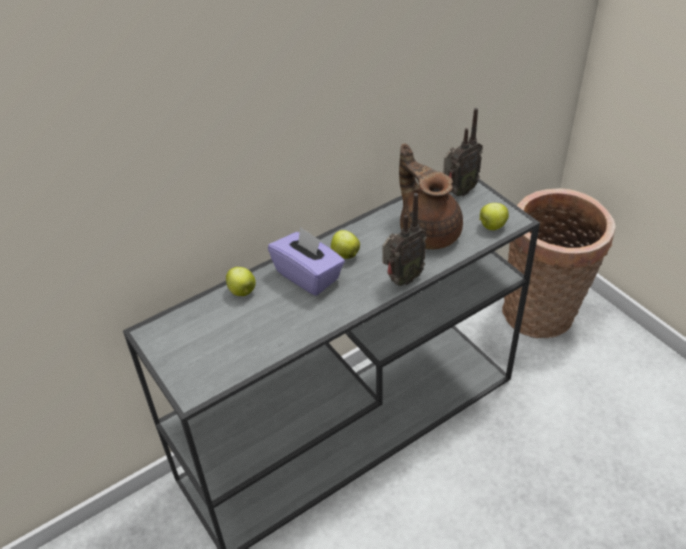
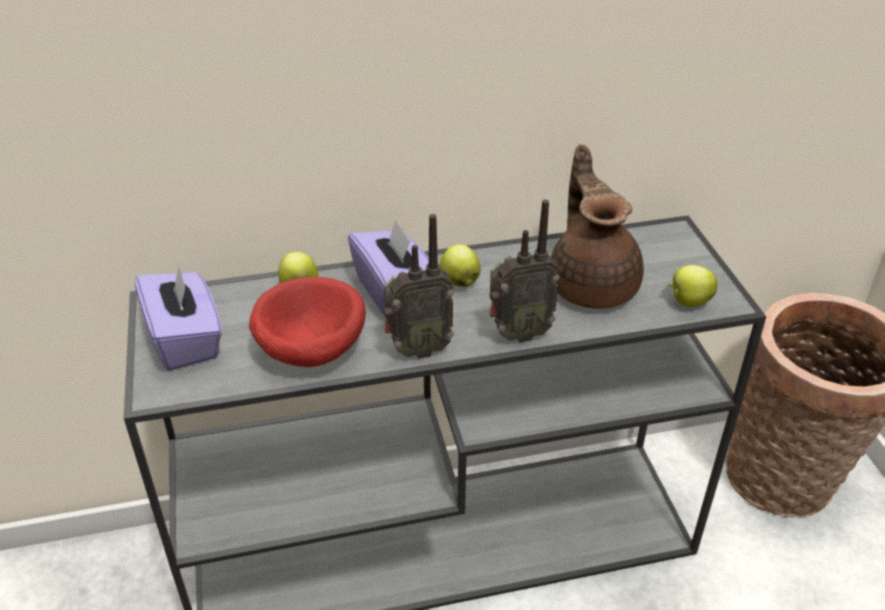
camera: 20 degrees right, 5 degrees down
radio [443,108,483,196] -> radio moved to [383,214,454,359]
none -> purple tissue box [135,262,222,371]
none -> red bowl [249,277,366,367]

